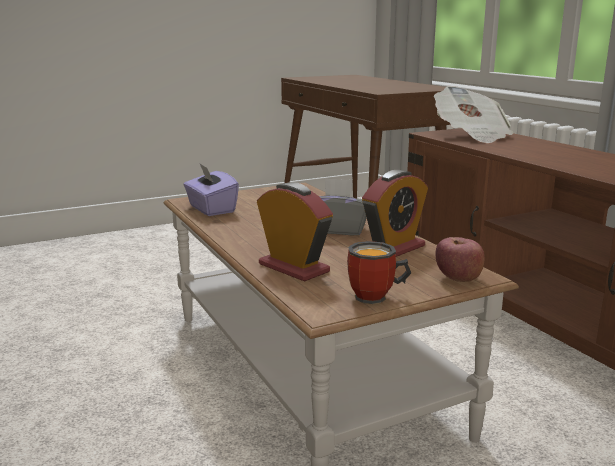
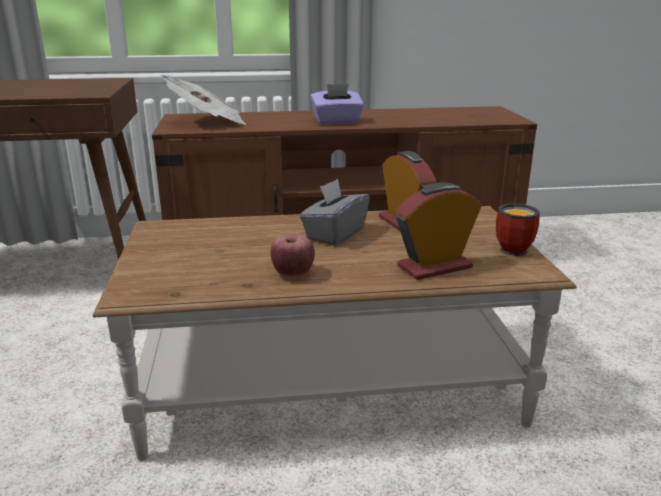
camera: 70 degrees left, 5 degrees up
purple tissue box [184,164,239,216] -> purple tissue box moved to [310,84,364,125]
apple [436,237,484,282] -> apple moved to [270,234,315,277]

